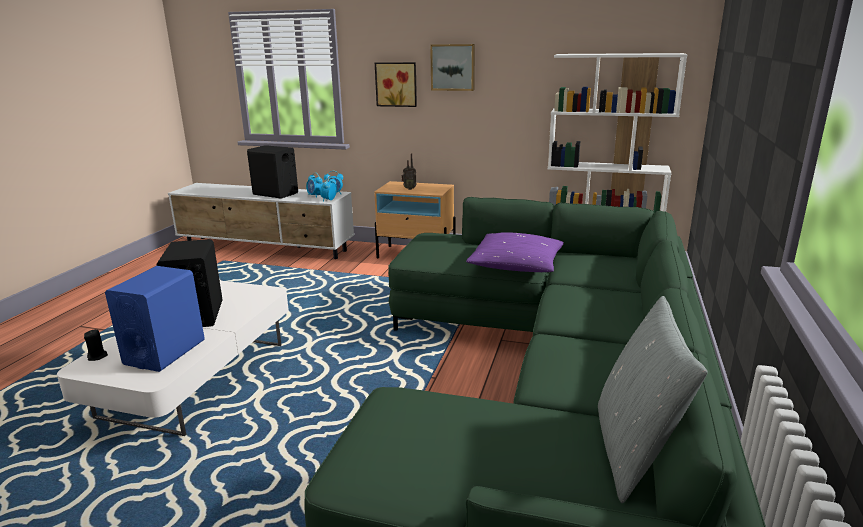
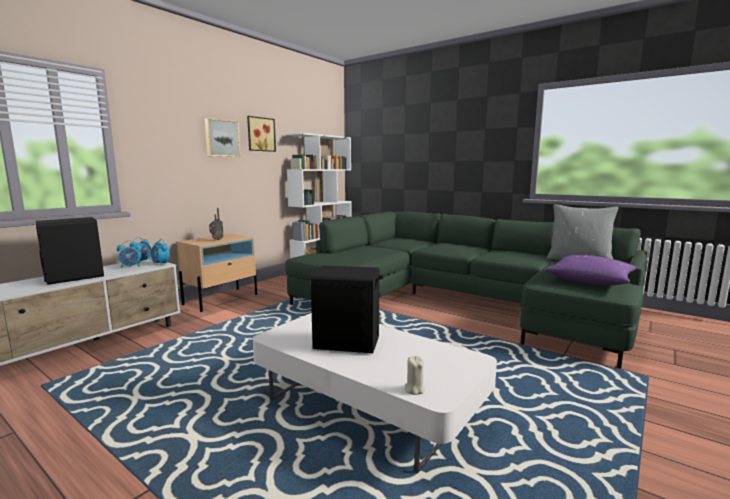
camera: 70 degrees left, 10 degrees down
black candle [84,329,108,361] -> beige candle [405,356,424,395]
blue speaker [105,266,205,372] -> none
picture [375,62,417,107] -> picture moved to [247,116,276,152]
purple pillow [466,232,564,272] -> purple pillow moved to [544,255,636,285]

